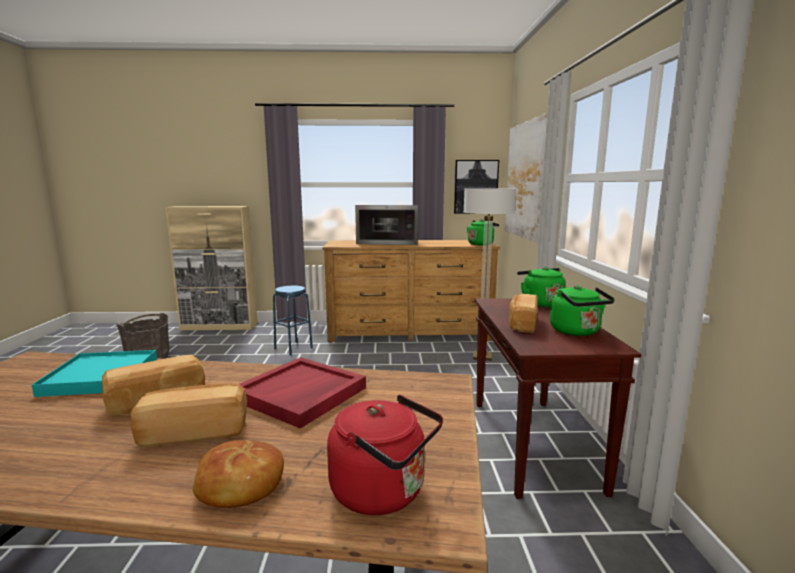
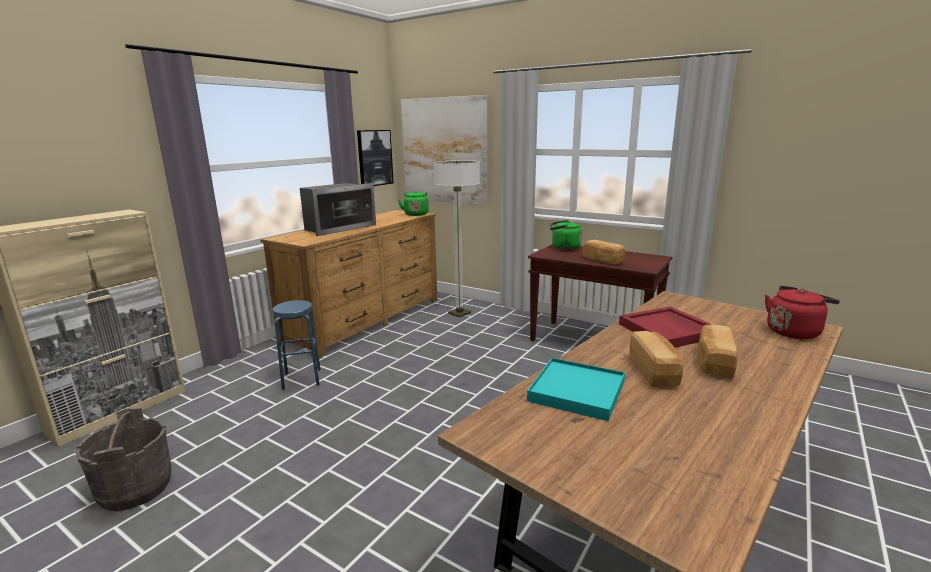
camera: 55 degrees left, 5 degrees up
bread [193,440,284,508] -> none
green kettle [550,285,615,336] -> none

